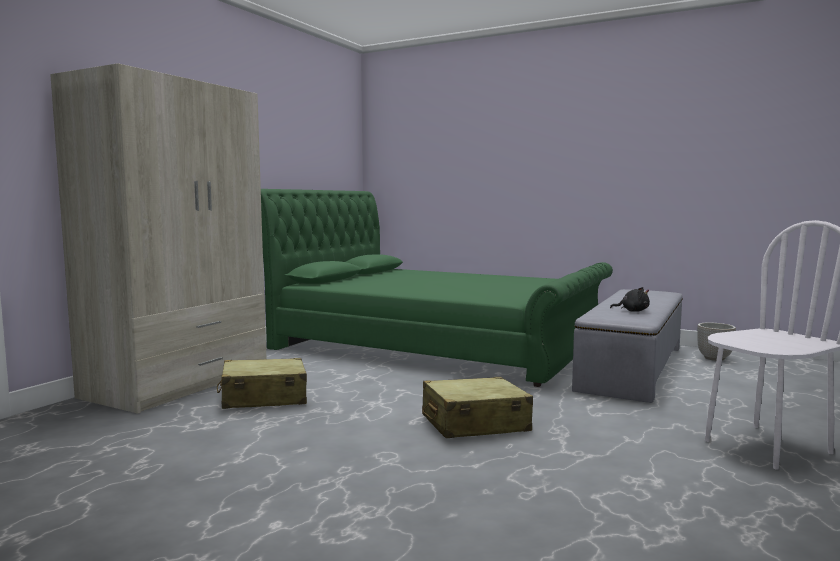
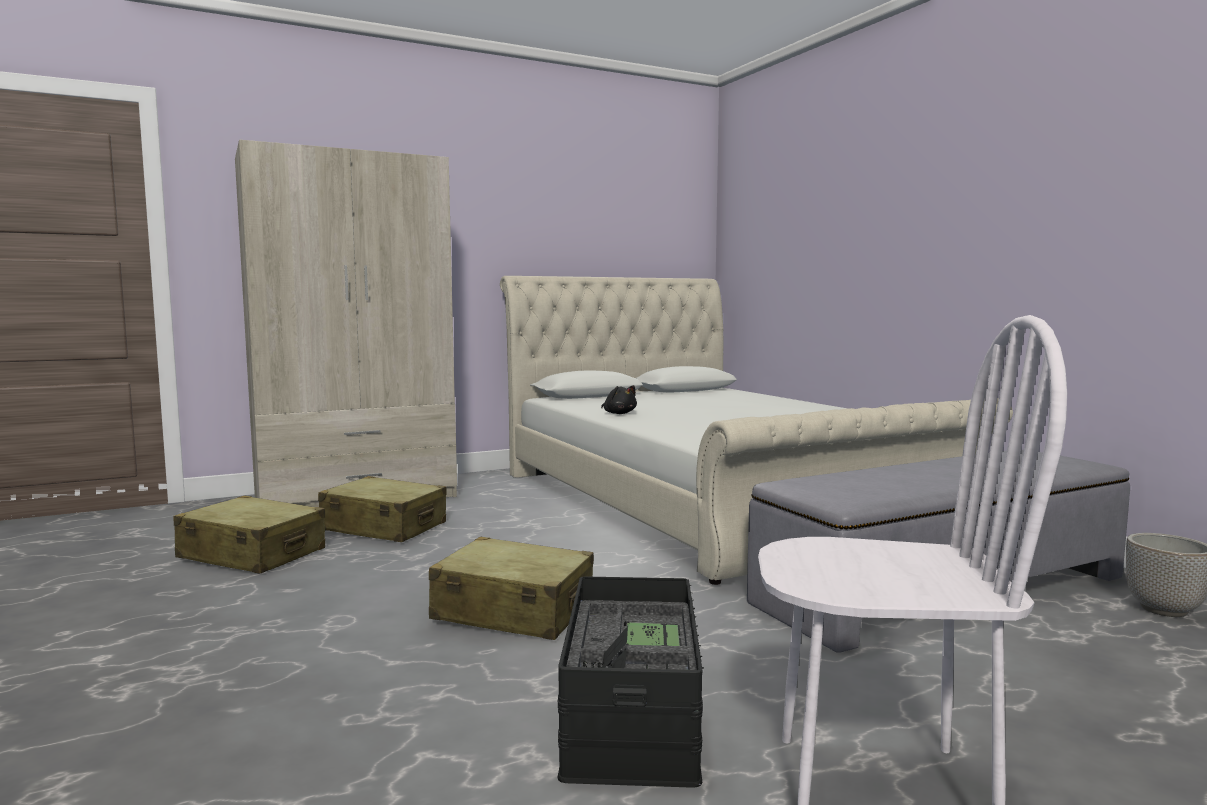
camera: 35 degrees right, 0 degrees up
green bed [261,189,613,387] -> beige bed [500,276,1013,585]
black plush toy [610,287,650,312] -> black plush toy moved to [601,385,637,414]
none -> beige suitcase [173,495,325,574]
none -> black storage box [557,576,704,788]

